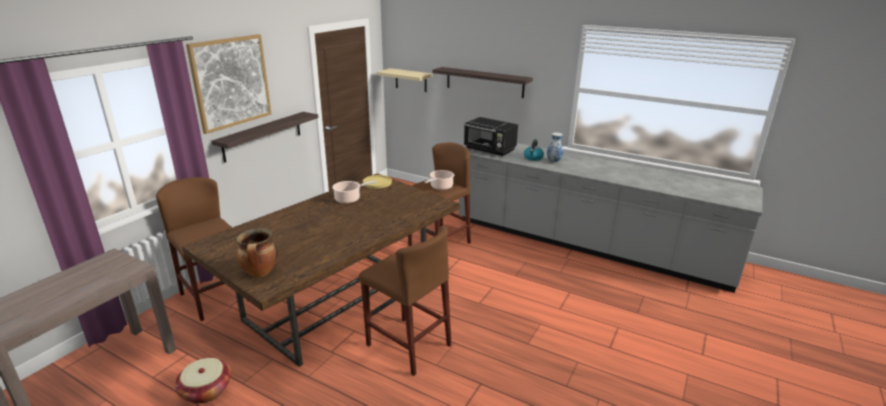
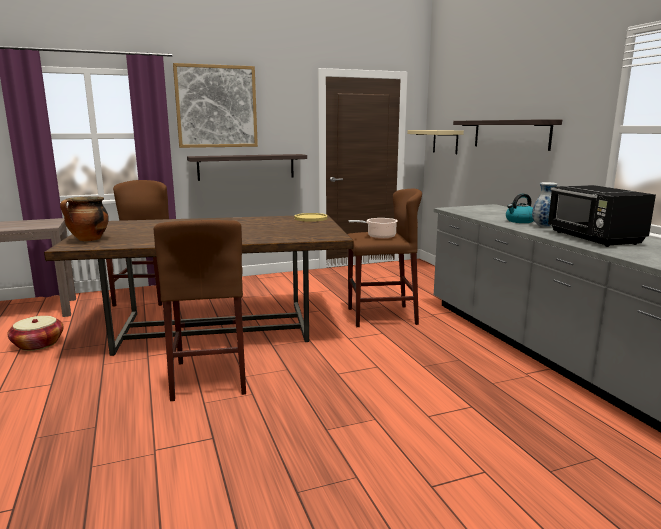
camera: 40 degrees right, 10 degrees down
cooking pot [332,181,377,204] -> none
black microwave [464,117,518,156] -> black microwave moved to [548,185,656,247]

